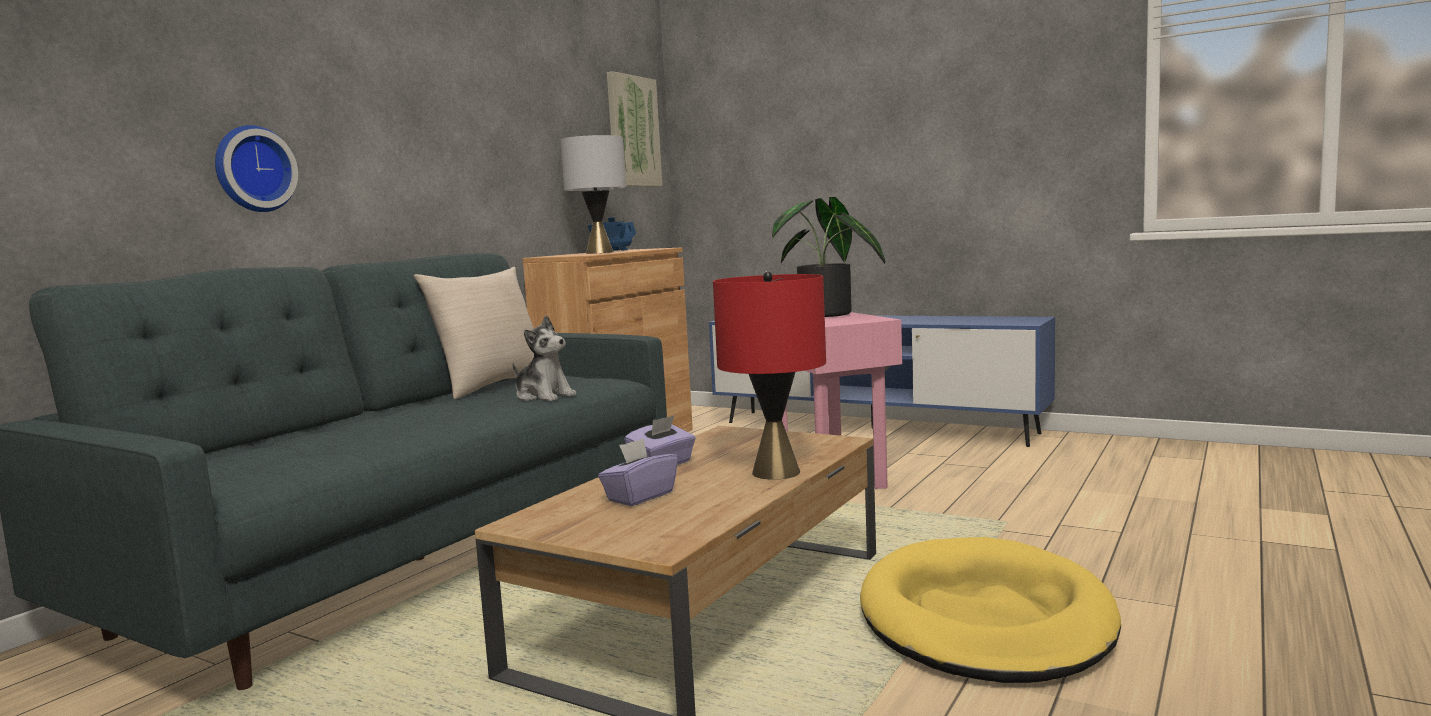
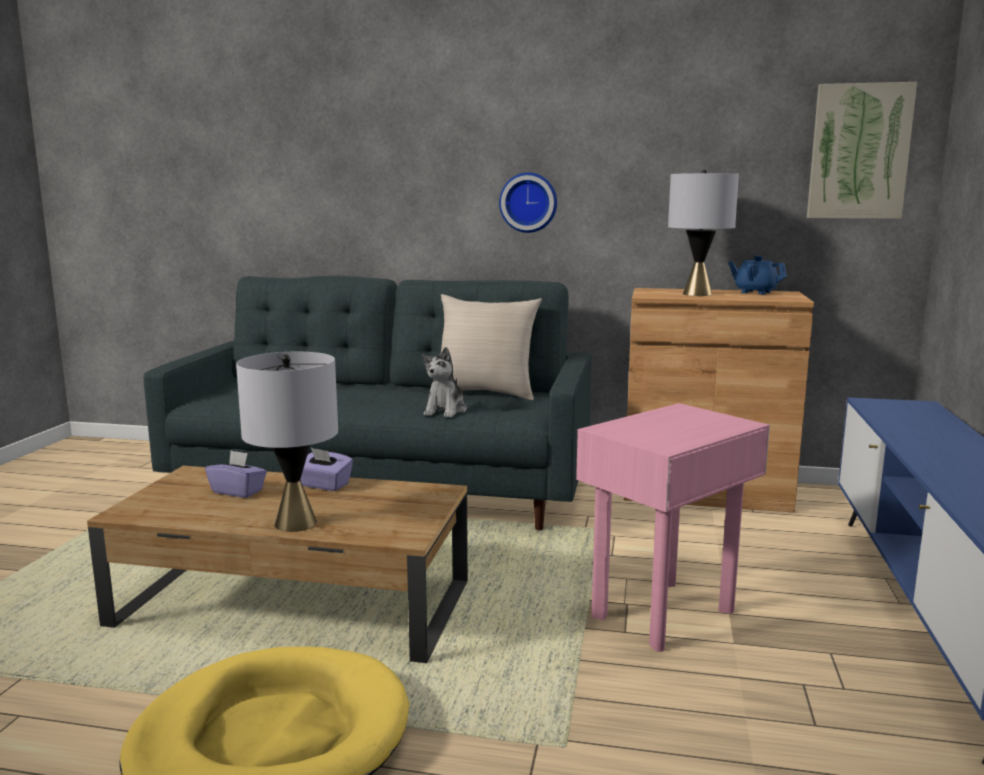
camera: 70 degrees right, 5 degrees up
wall clock [215,125,298,212] -> wall clock moved to [499,173,557,233]
red table lamp [713,271,826,480] -> grey table lamp [236,352,338,532]
potted plant [772,197,885,317] -> none

